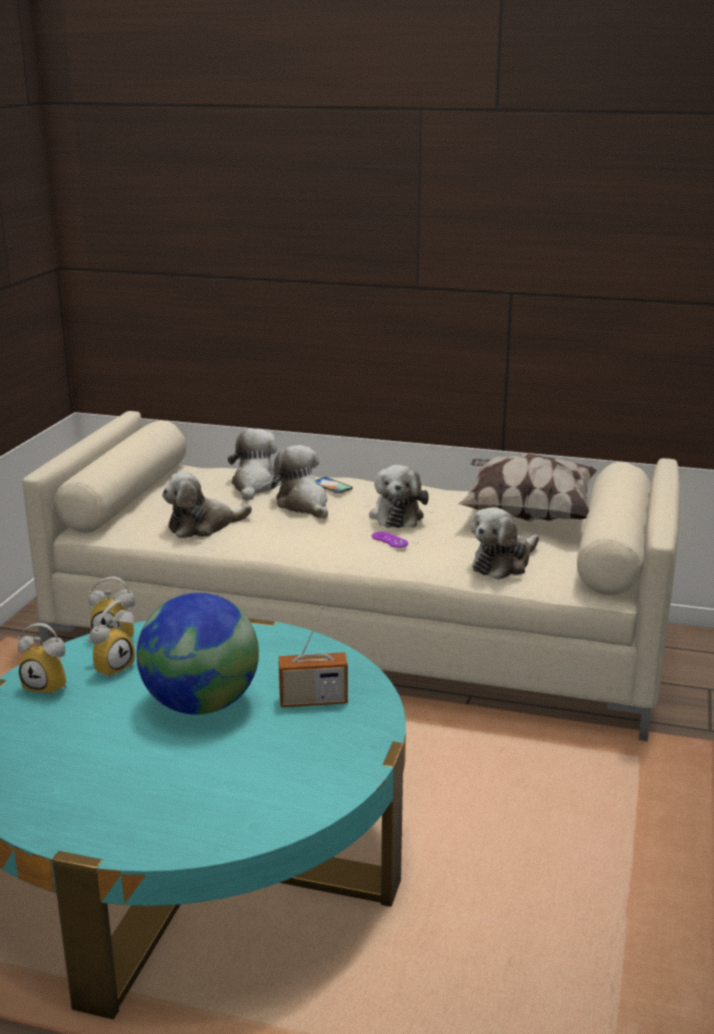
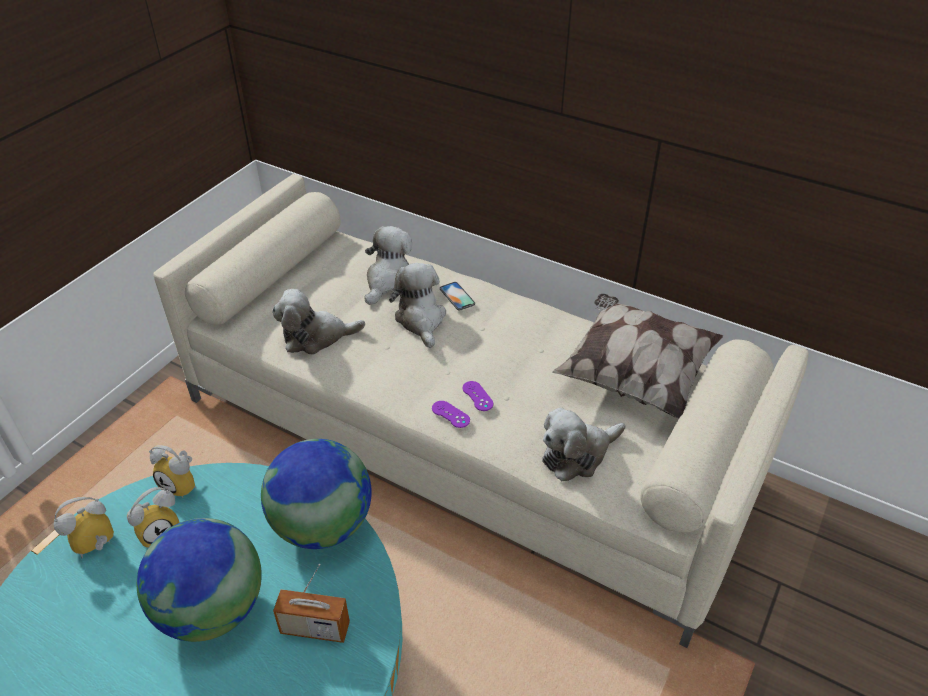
camera: 15 degrees right, 20 degrees up
alarm clock [18,623,67,697] -> alarm clock turned 105 degrees clockwise [54,497,114,558]
plush toy [369,465,429,528] -> none
none -> globe [261,439,372,549]
none -> purple game controller [432,401,470,428]

